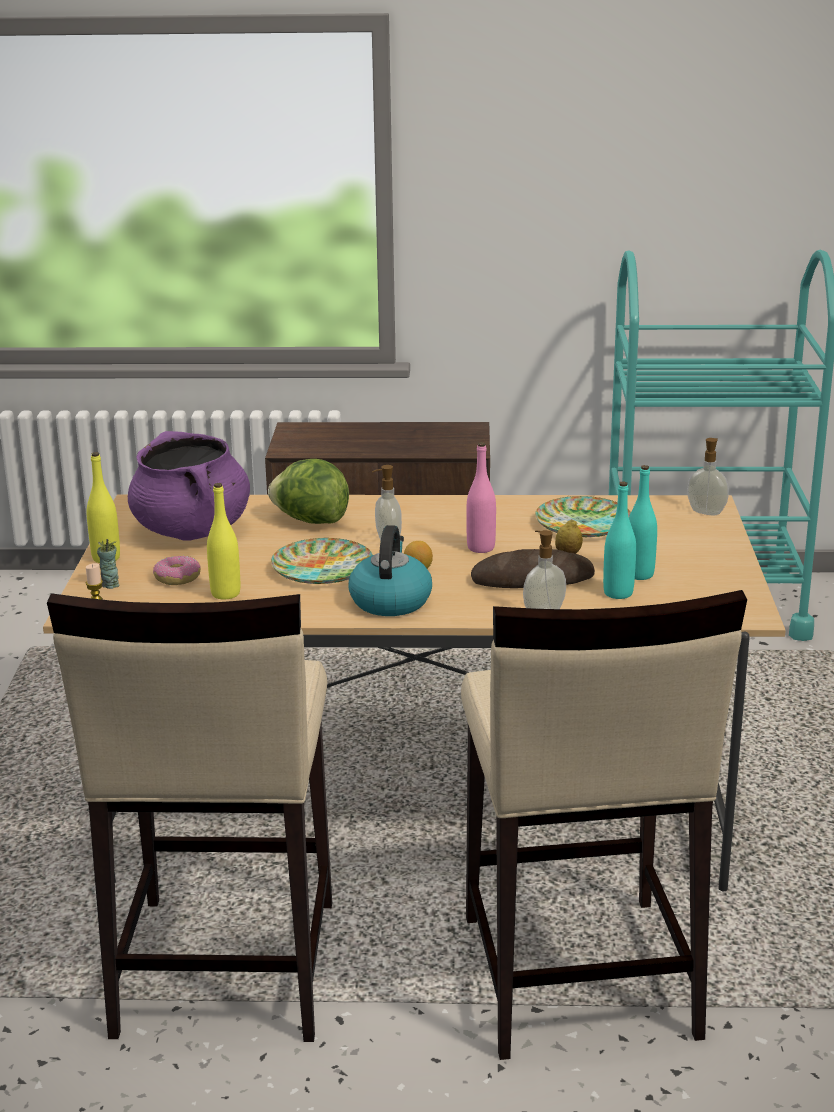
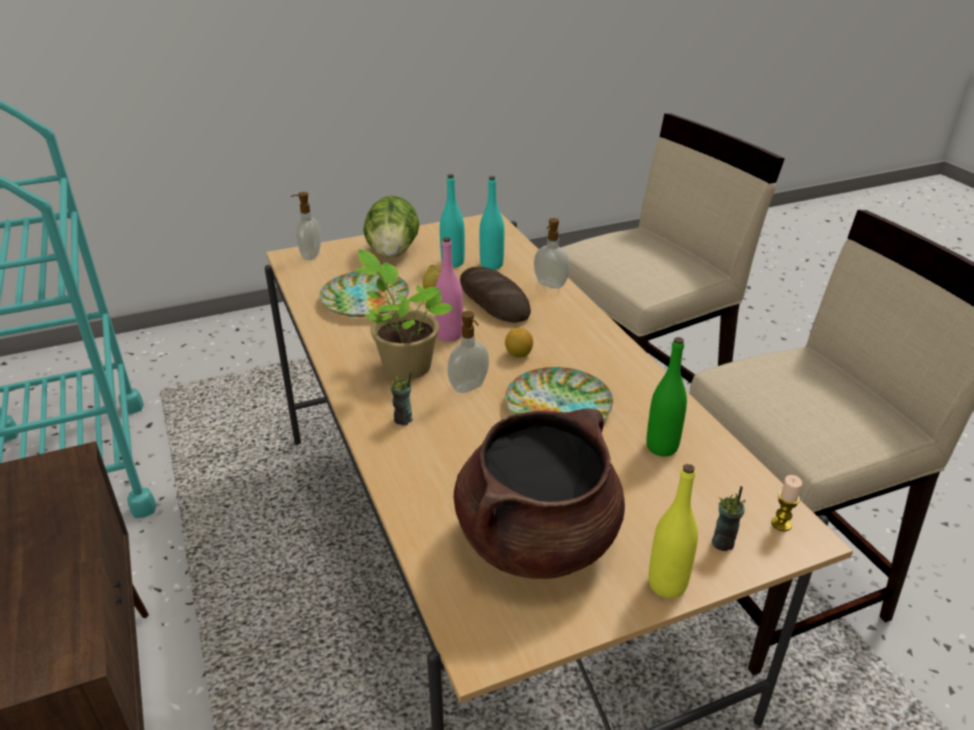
camera: 115 degrees left, 10 degrees up
purple cooking pot [128,431,250,541] -> brown cooking pot [454,409,625,579]
donut [153,556,201,585] -> none
yellow bottle [207,483,240,599] -> green bottle [647,337,687,457]
lettuce [268,459,349,524] -> lettuce moved to [363,195,419,258]
kettle [348,525,432,616] -> none
none -> potted plant [355,249,454,380]
none -> cup [390,371,413,426]

